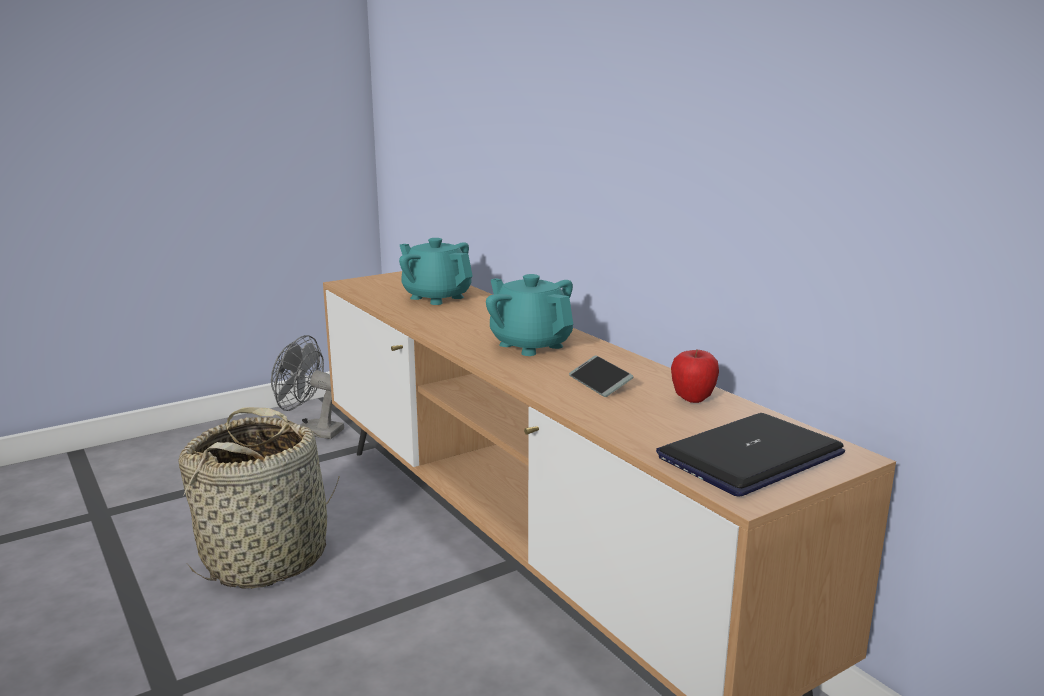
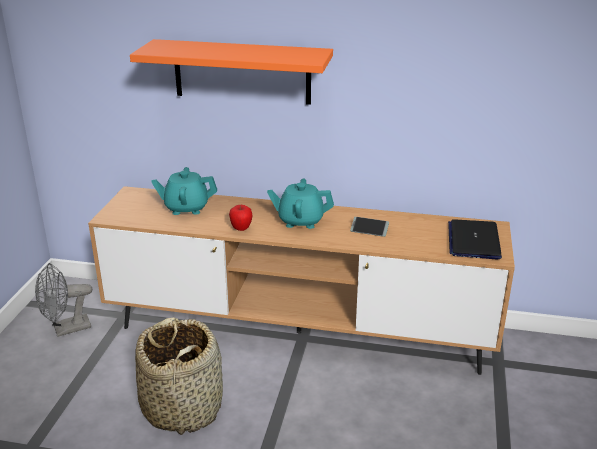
camera: 45 degrees left, 10 degrees up
apple [671,350,719,403] -> apple moved to [229,205,252,231]
none -> orange shelf [130,39,333,105]

